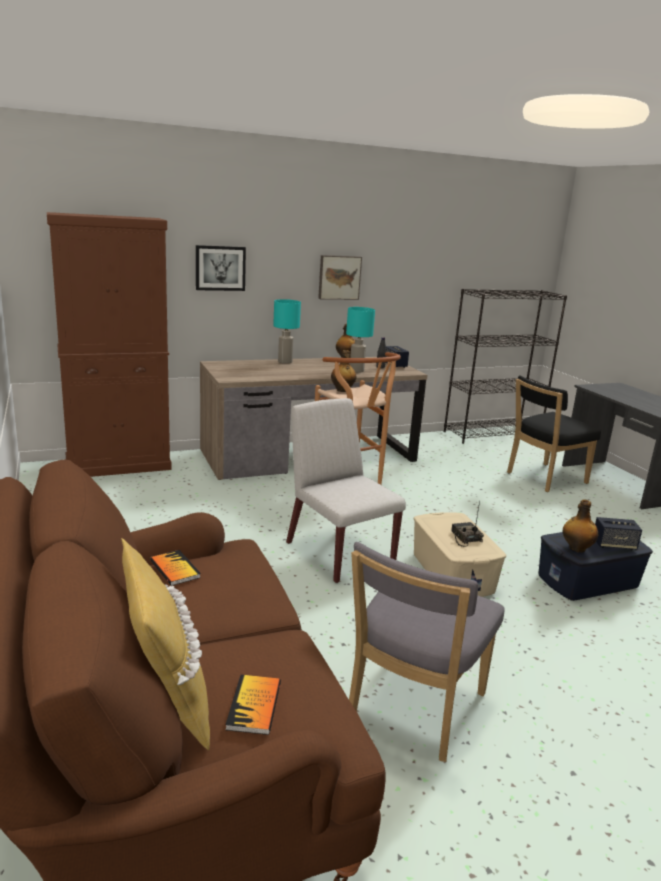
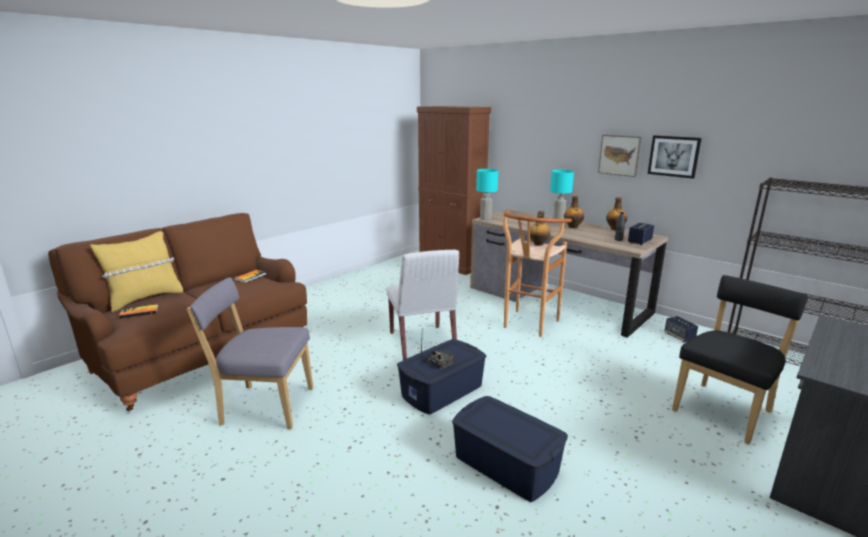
camera: 65 degrees right, 0 degrees up
picture [196,245,246,291] -> picture moved to [648,135,702,179]
white chair [286,398,406,583] -> white chair turned 135 degrees clockwise [387,250,459,360]
turquoise table lamp [346,307,375,373] -> turquoise table lamp moved to [476,169,498,220]
beige storage box [414,512,506,597] -> blue storage box [397,339,486,415]
black chair [507,375,601,492] -> black chair turned 105 degrees clockwise [672,275,808,444]
bottle [563,499,598,553] -> bottle moved to [564,196,584,228]
speaker [595,517,642,550] -> speaker moved to [664,316,698,342]

